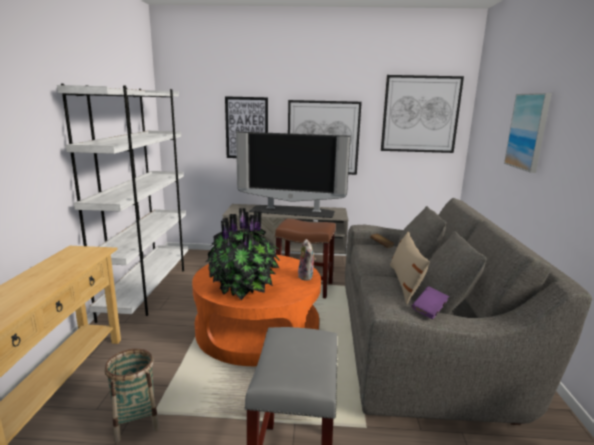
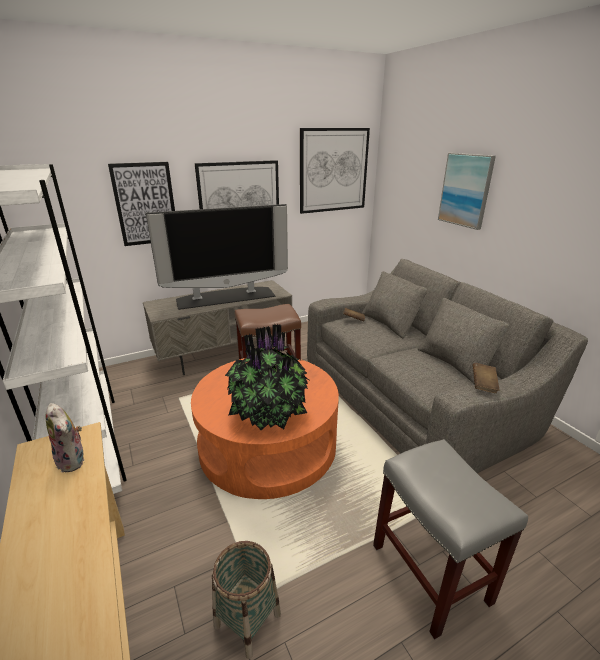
camera: 30 degrees left, 10 degrees up
plush toy [298,239,316,281] -> plush toy moved to [45,403,84,473]
beige pillow [390,231,430,304] -> none
purple book [411,286,449,319] -> brown book [473,363,500,393]

